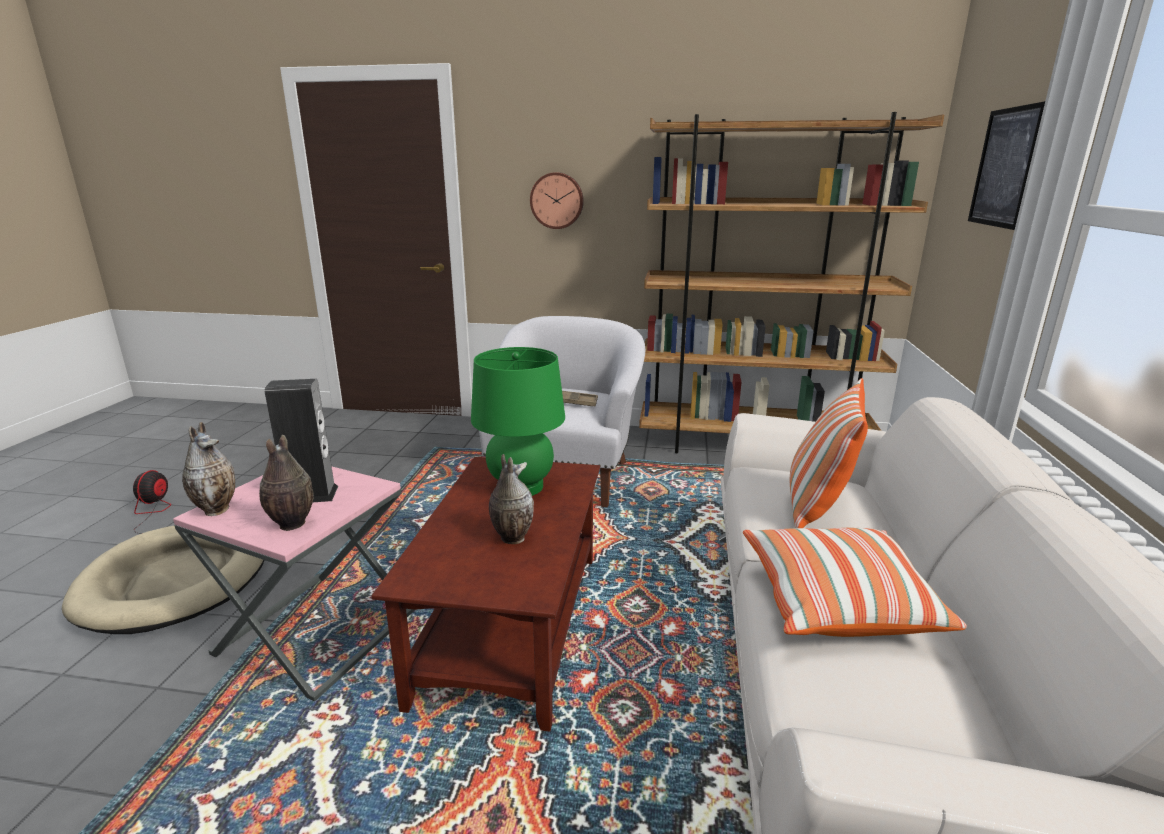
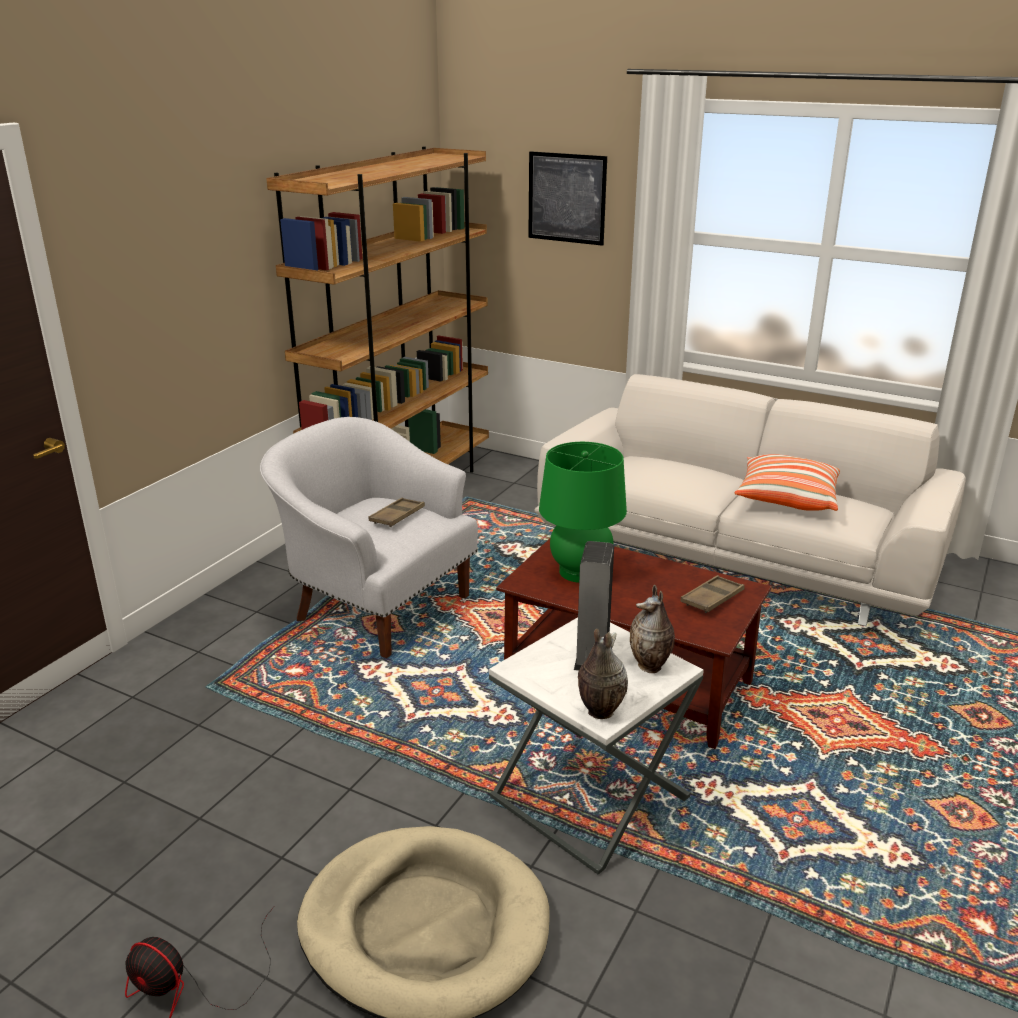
camera: 70 degrees left, 5 degrees up
pink side table [173,467,415,701] -> white side table [489,617,704,874]
vase [489,454,534,544] -> none
wall clock [530,172,584,229] -> none
pillow [790,378,868,528] -> none
none -> brown tray [680,575,745,613]

